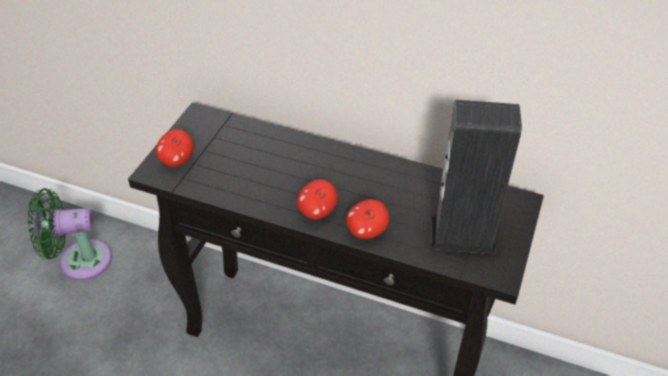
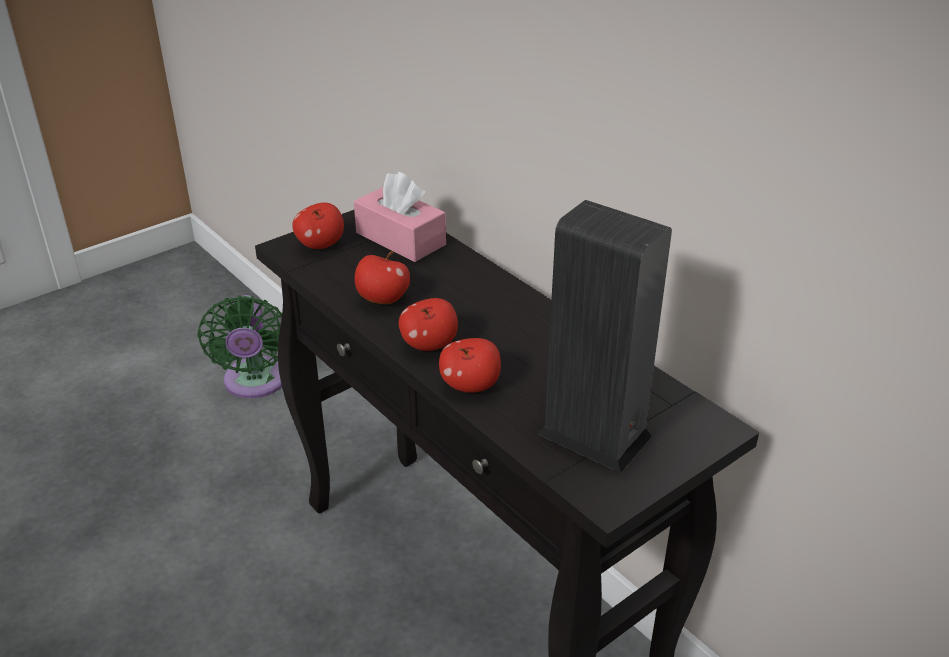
camera: 30 degrees right, 10 degrees down
green fan [28,188,112,280] -> green fan turned 120 degrees counterclockwise [198,295,282,399]
none -> pink tissue box [354,172,446,262]
none -> apple [355,251,410,304]

